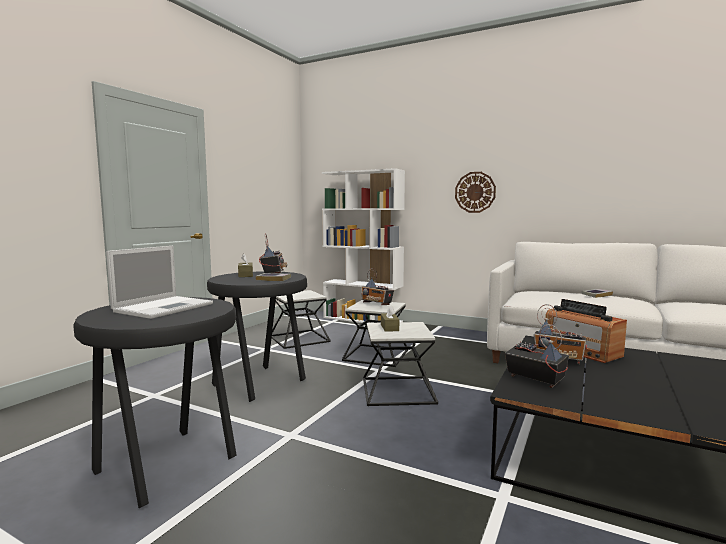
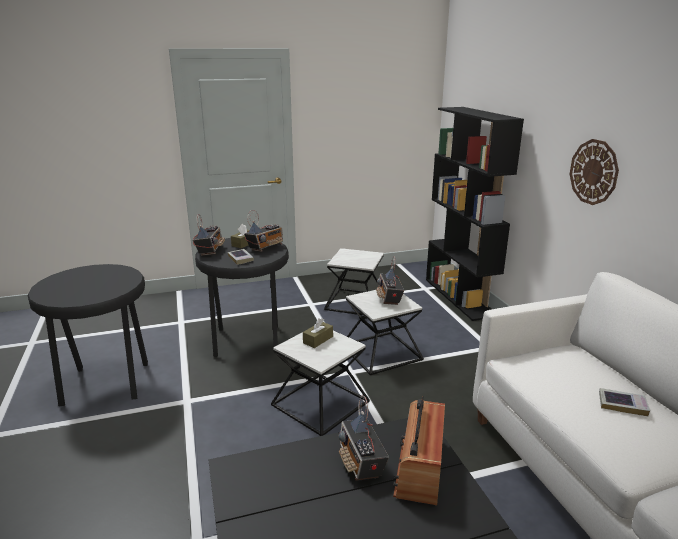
camera: 45 degrees right, 15 degrees up
laptop [106,246,213,319] -> none
white bookcase [322,168,405,323] -> black bookcase [426,107,524,321]
radio [505,324,569,388] -> radio moved to [193,214,225,256]

